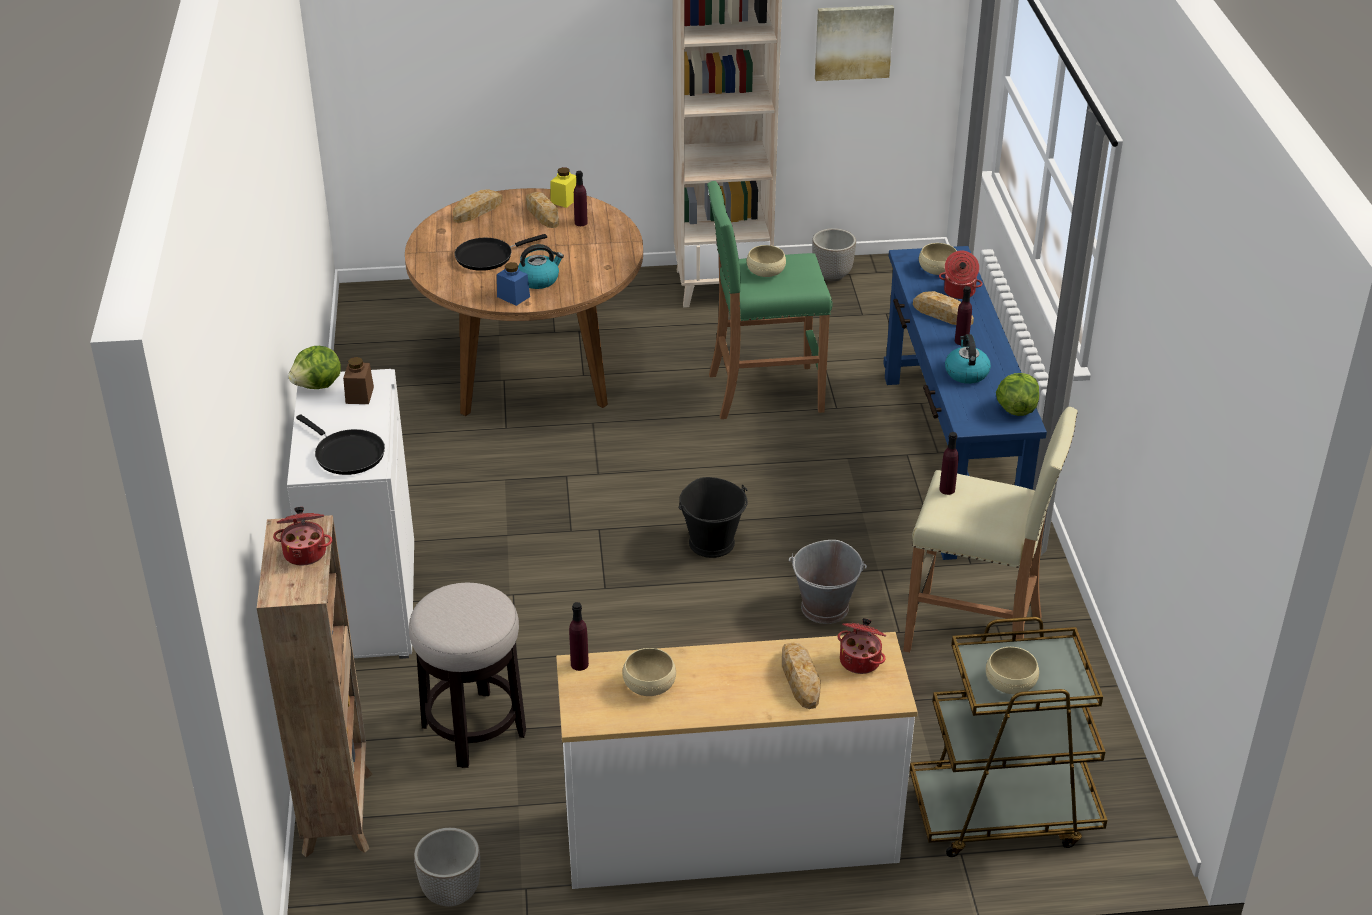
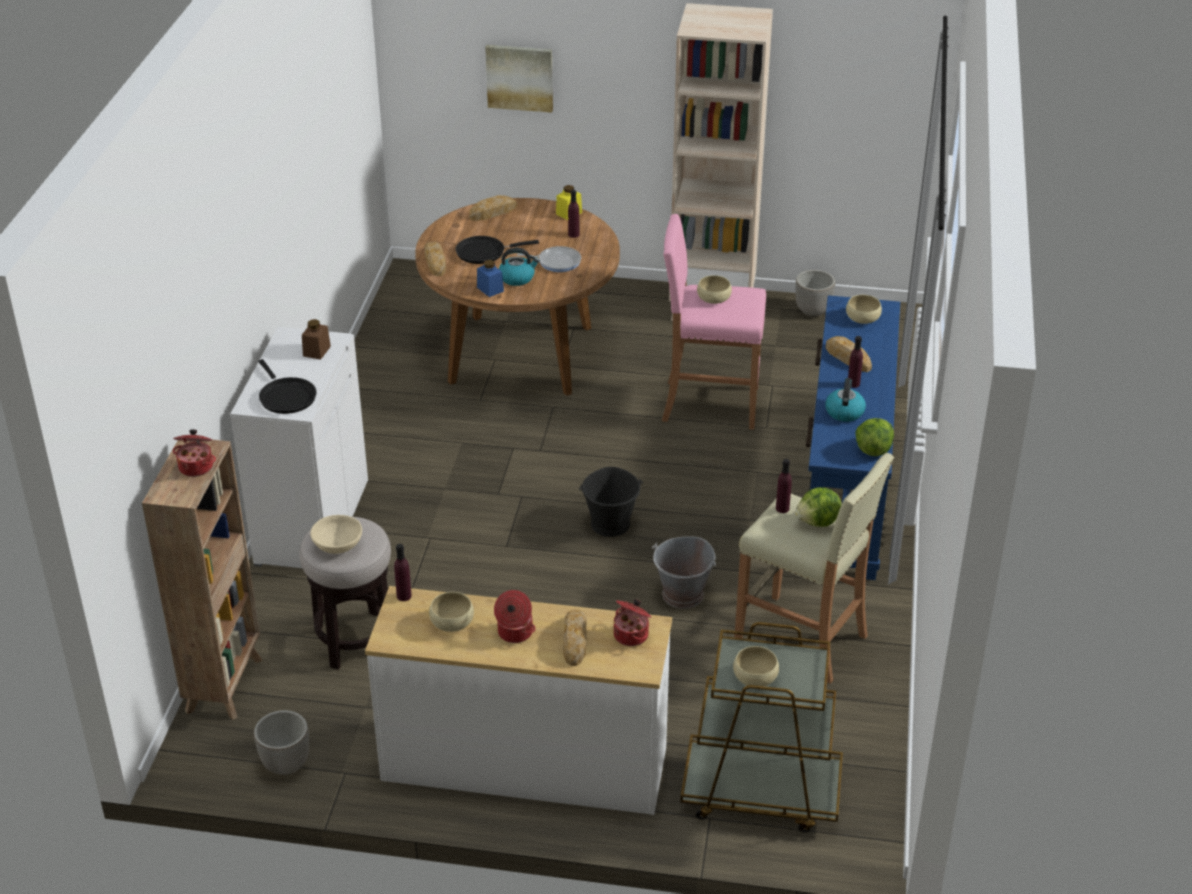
camera: 15 degrees right, 0 degrees up
lettuce [288,346,341,389] -> lettuce moved to [795,487,842,527]
bread [526,192,559,228] -> bread moved to [424,242,446,276]
green stool [707,181,833,419] -> pink stool [662,214,766,429]
picture [815,5,894,81] -> picture moved to [485,45,553,113]
cooking pot [939,251,983,299] -> cooking pot moved to [494,590,536,643]
none -> beige bowl [310,515,362,554]
none -> frying pan [517,246,581,272]

